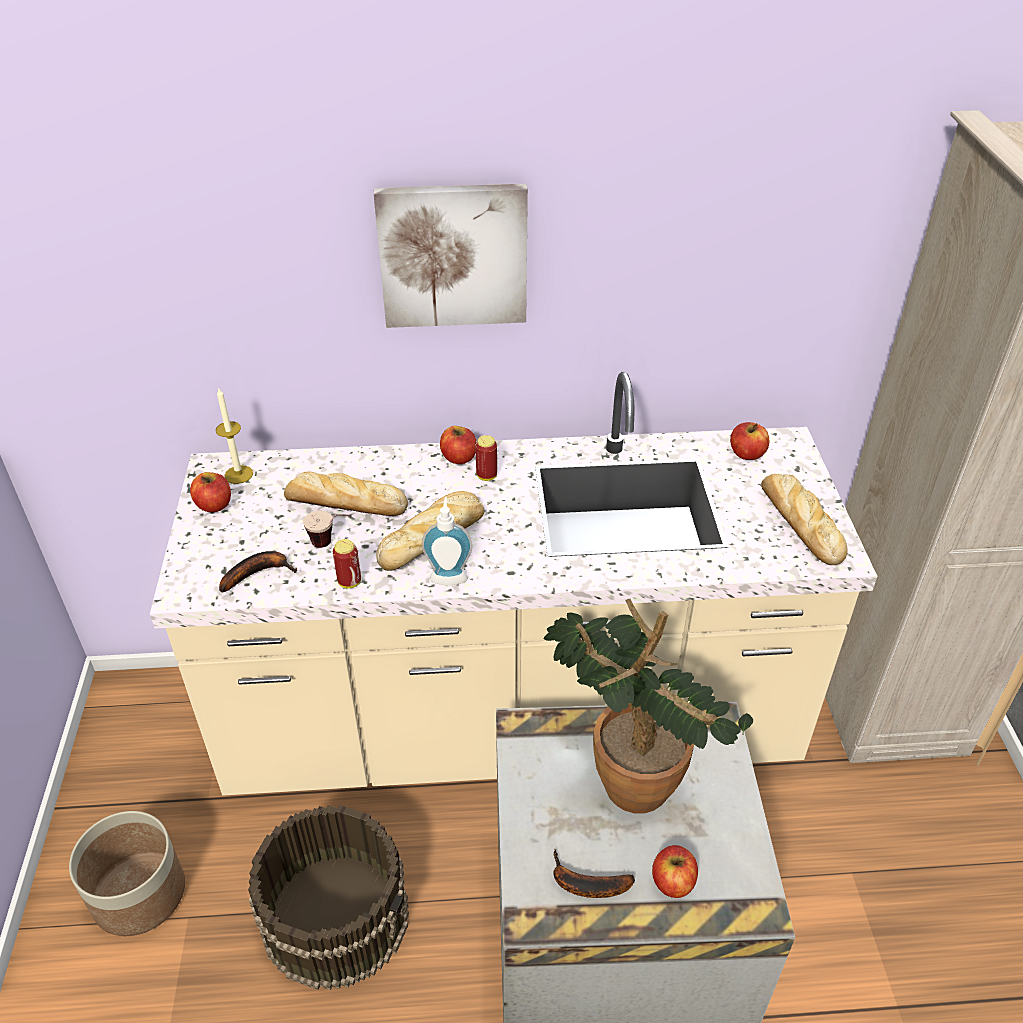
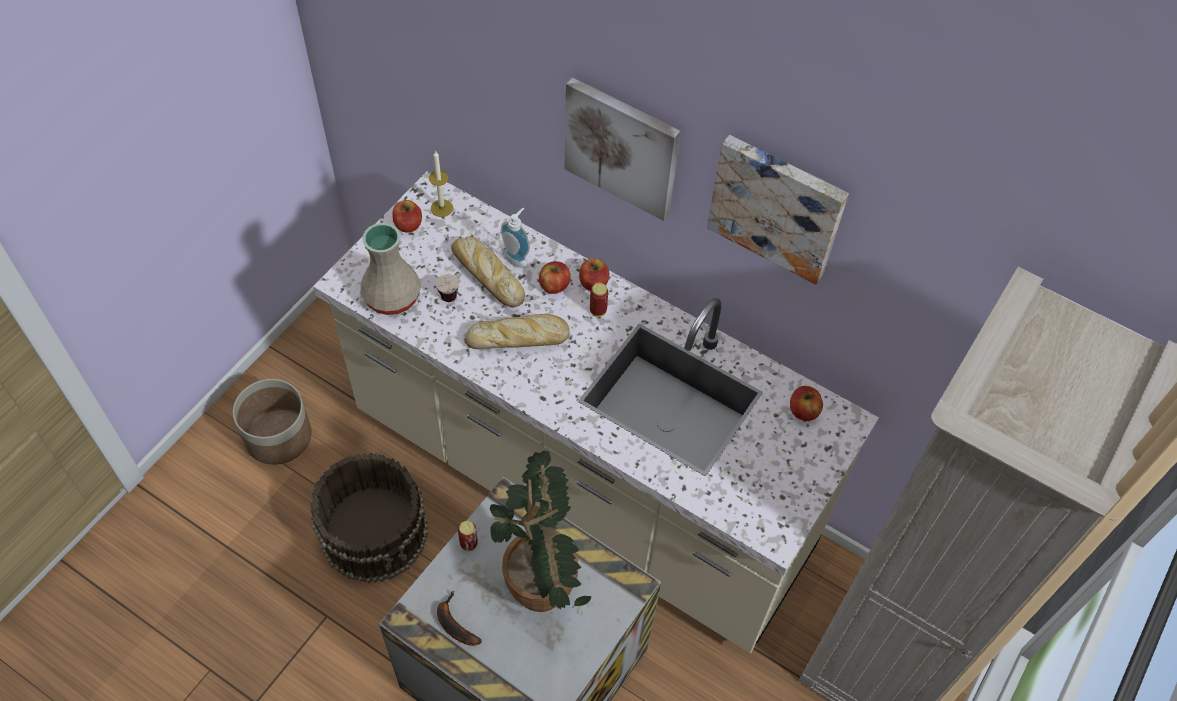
camera: 35 degrees right, 15 degrees up
banana [219,551,297,592] -> beige vase [361,223,420,315]
can [333,539,361,588] -> can moved to [458,521,478,551]
soap dispenser [421,497,473,586] -> soap dispenser moved to [501,208,530,268]
apple [652,845,698,898] -> apple moved to [539,261,571,294]
bread [761,474,848,565] -> none
none -> picture [707,135,849,284]

